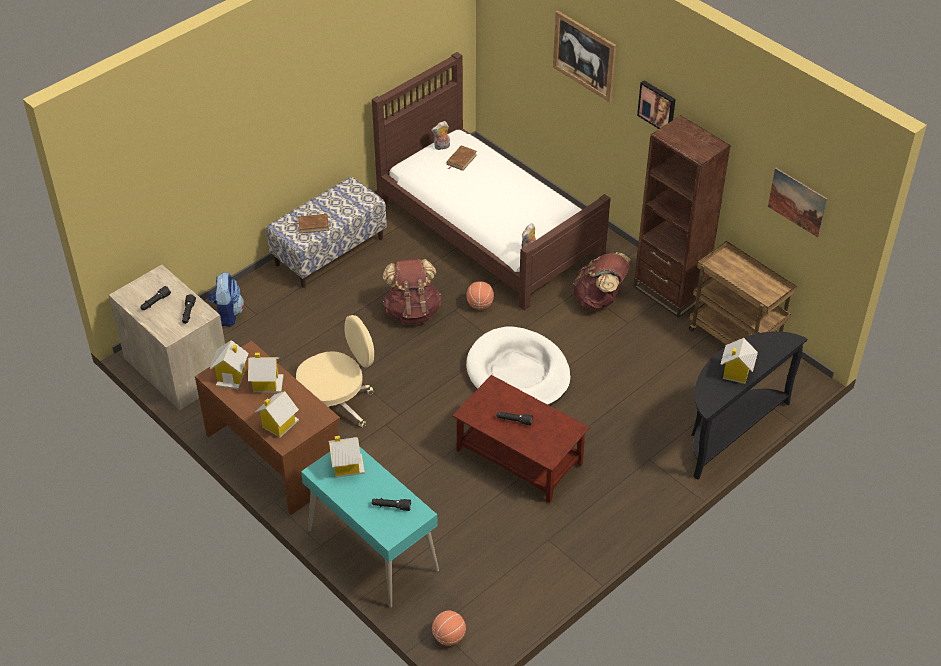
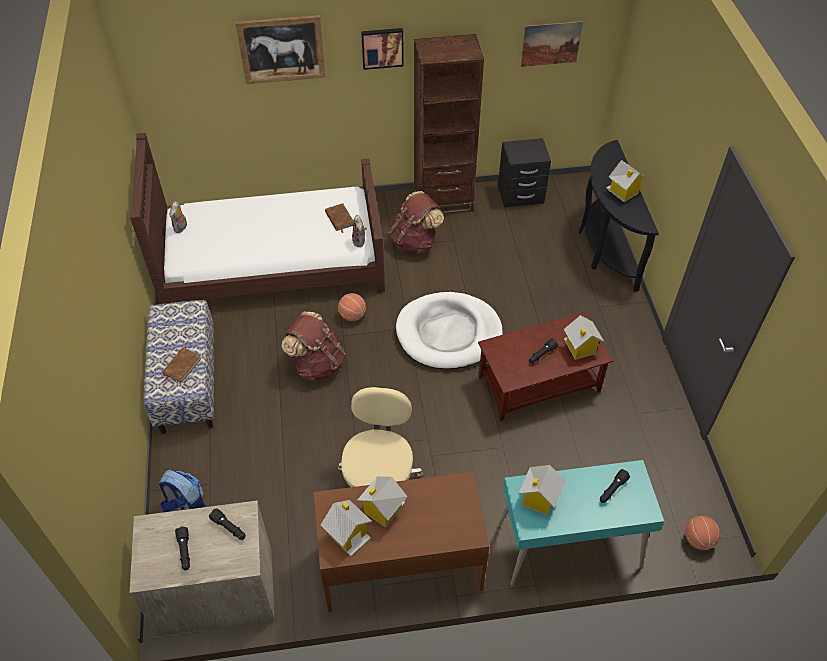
camera: 55 degrees left, 5 degrees up
toy house [255,391,299,438] -> toy house moved to [564,315,604,360]
brown book [447,145,477,171] -> brown book moved to [325,203,353,233]
brown cart [689,241,797,345] -> black nightstand [498,138,551,207]

